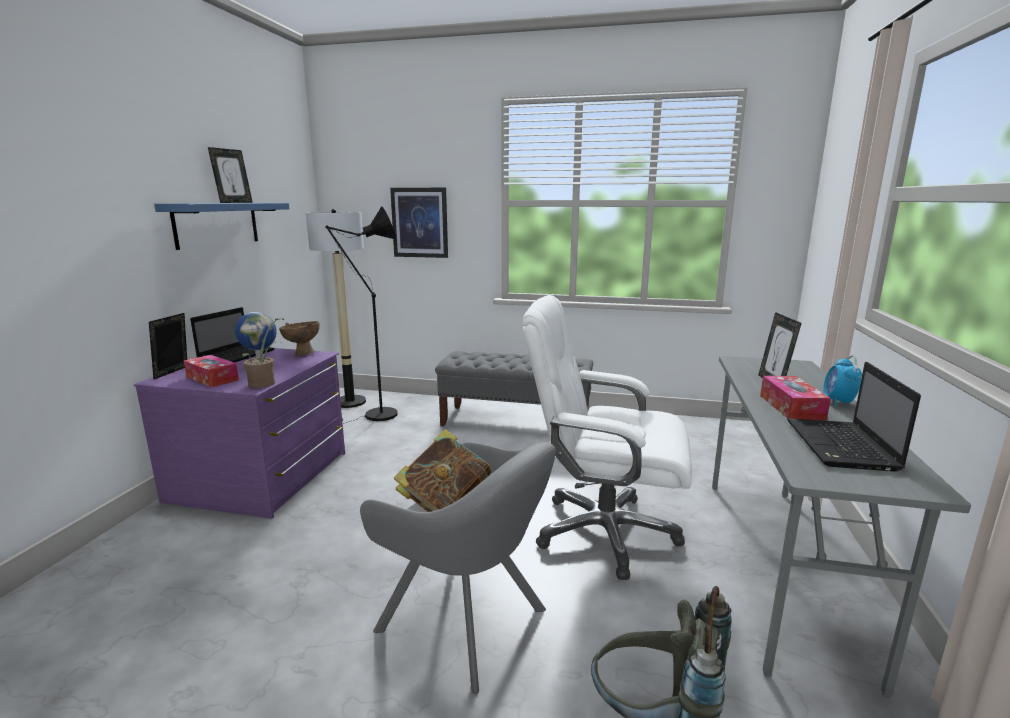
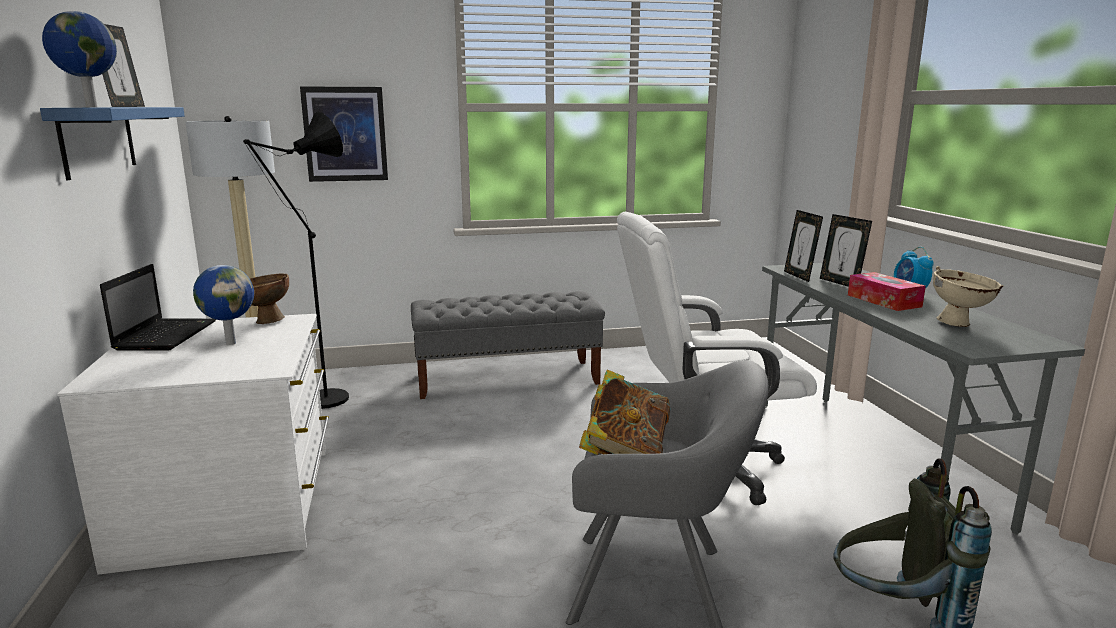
camera: 25 degrees left, 0 degrees up
purple dresser [134,348,345,519] -> white dresser [57,314,329,575]
picture frame [149,313,187,379] -> picture frame moved to [784,210,823,282]
tissue box [184,355,239,388] -> none
potted plant [242,318,284,388] -> none
laptop [787,362,921,471] -> beige bowl [933,266,1004,327]
none -> globe [42,11,117,107]

